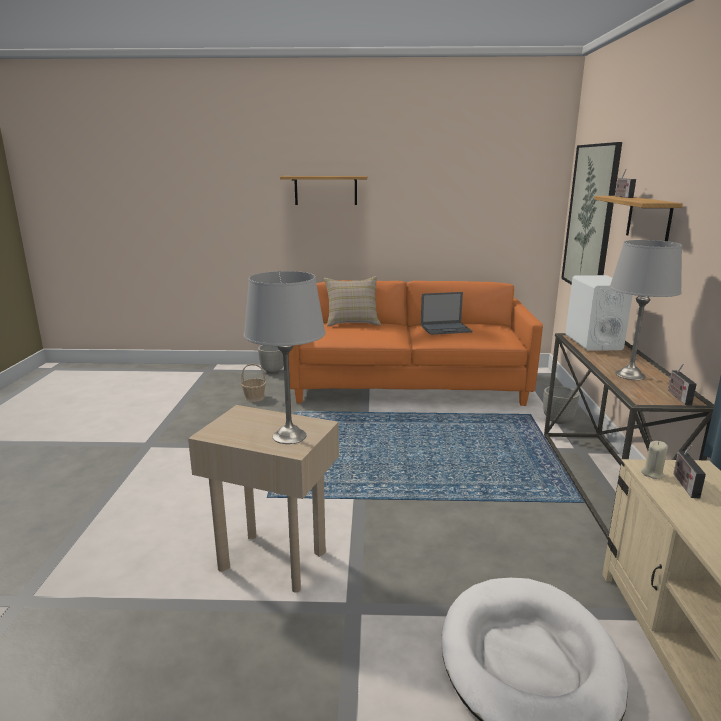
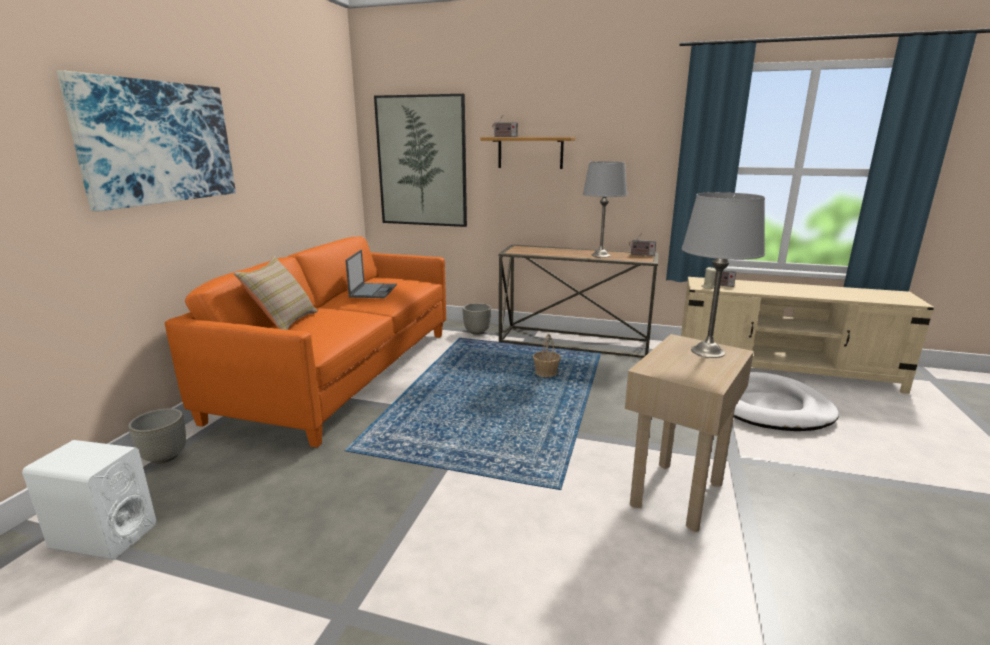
camera: 75 degrees left, 0 degrees up
basket [241,364,266,402] -> basket moved to [533,334,561,377]
shelf [280,176,368,205] -> picture [56,70,236,211]
white speaker [565,275,633,351] -> white speaker moved to [22,440,156,560]

